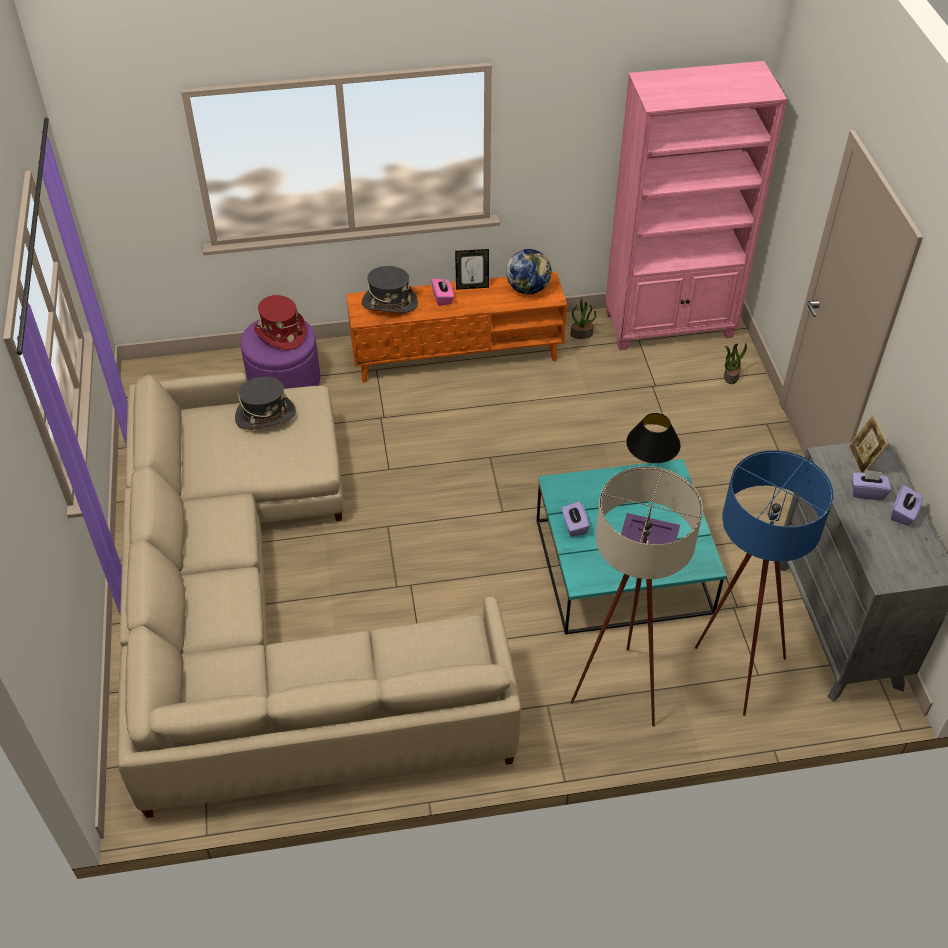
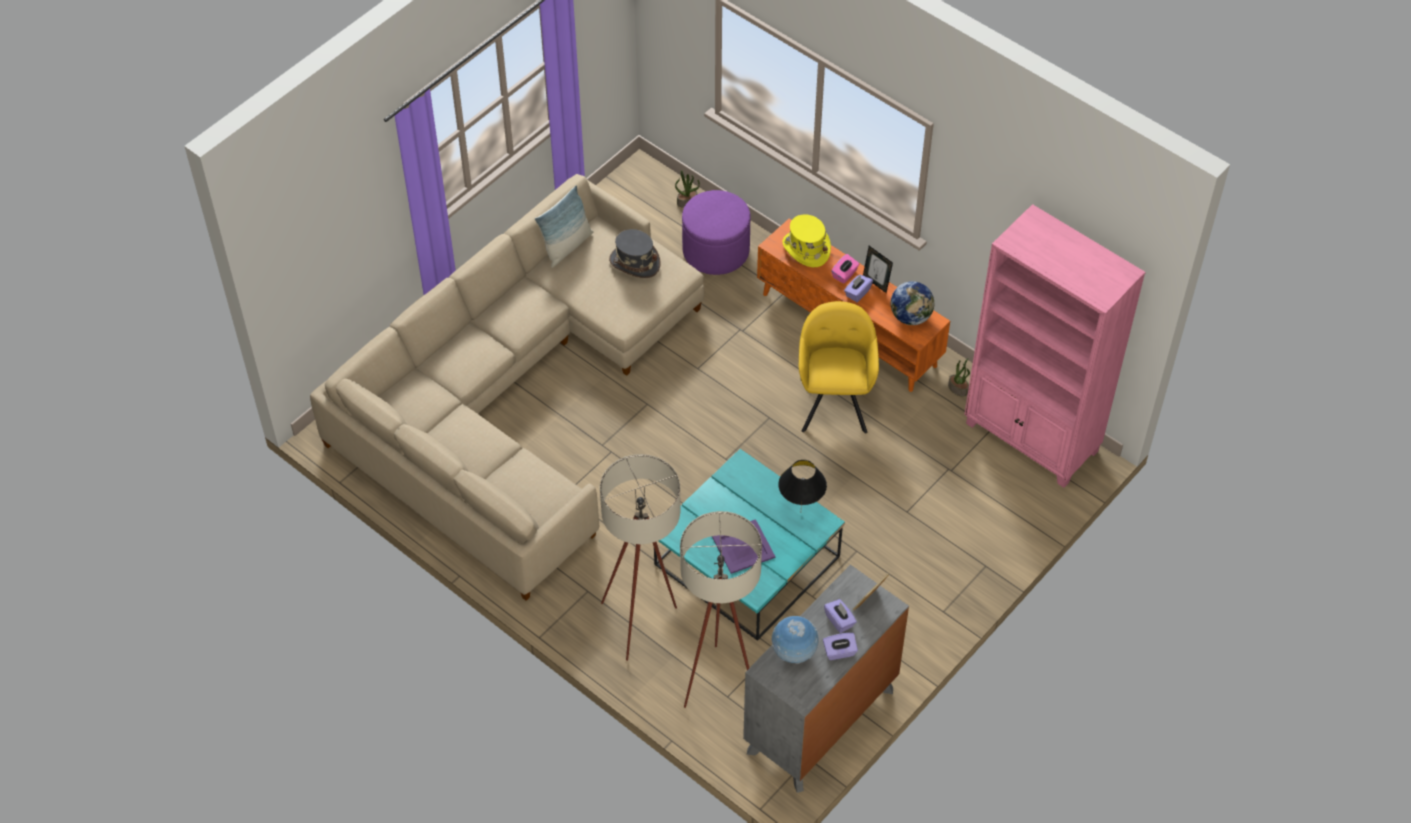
camera: 50 degrees right, 5 degrees up
red hat [254,295,306,350] -> none
grey hat [362,266,418,313] -> yellow hat [782,214,831,267]
purple tissue box [562,501,590,537] -> purple tissue box moved to [844,275,873,302]
blue floor lamp [695,450,833,716] -> beige floor lamp [680,511,762,708]
potted plant [724,343,747,384] -> potted plant moved to [675,170,700,208]
none -> pillow [535,185,594,268]
none -> globe [772,616,819,663]
none -> yellow armchair [799,301,879,433]

